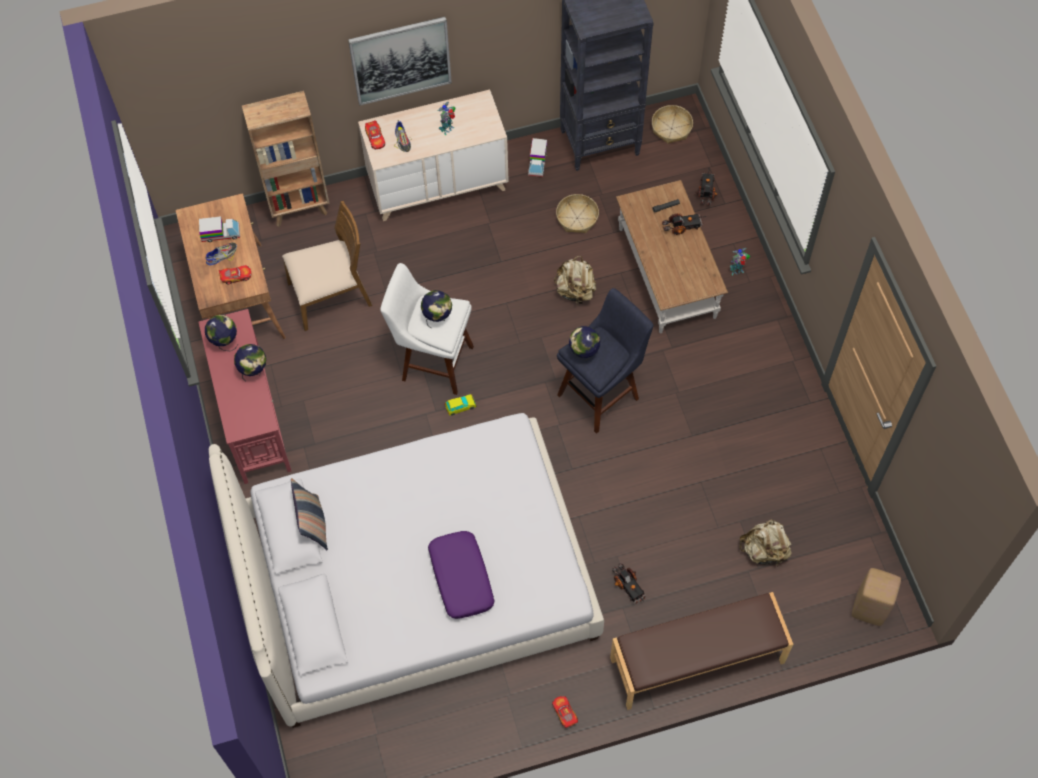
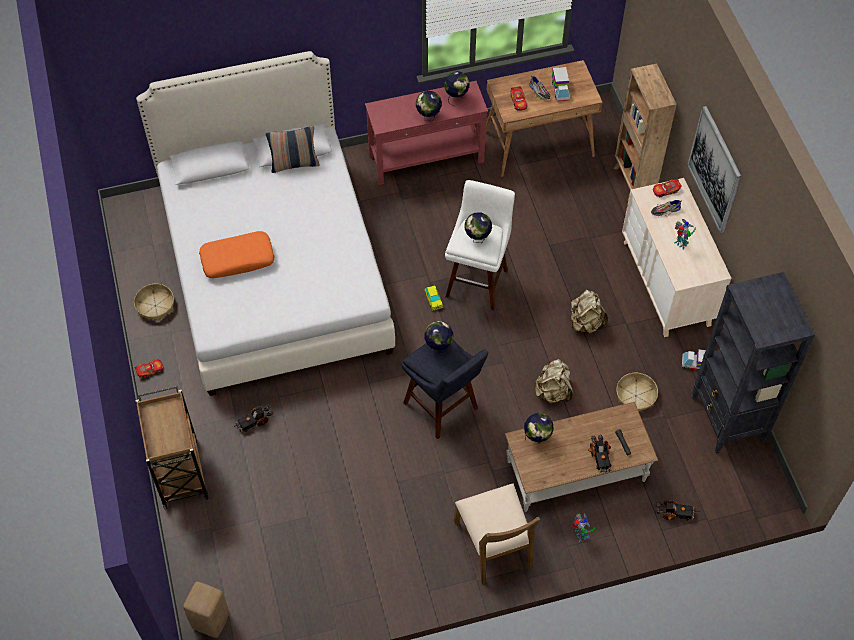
camera: 90 degrees right, 5 degrees down
brown chair [282,201,372,331] -> brown chair moved to [454,484,540,585]
purple pillow [428,531,495,619] -> orange pillow [199,231,274,278]
brown bench [610,592,793,710] -> brown cart [135,386,209,510]
basket [652,105,693,144] -> basket moved to [134,284,174,321]
beige backpack [739,519,792,565] -> beige backpack moved to [570,290,608,333]
none -> globe [524,413,553,444]

